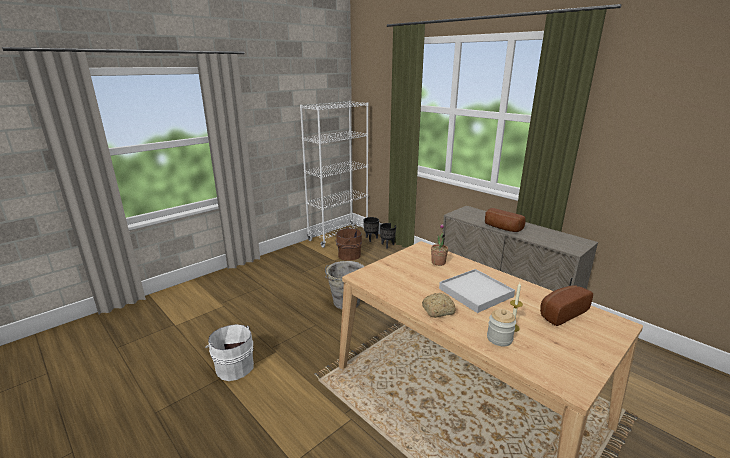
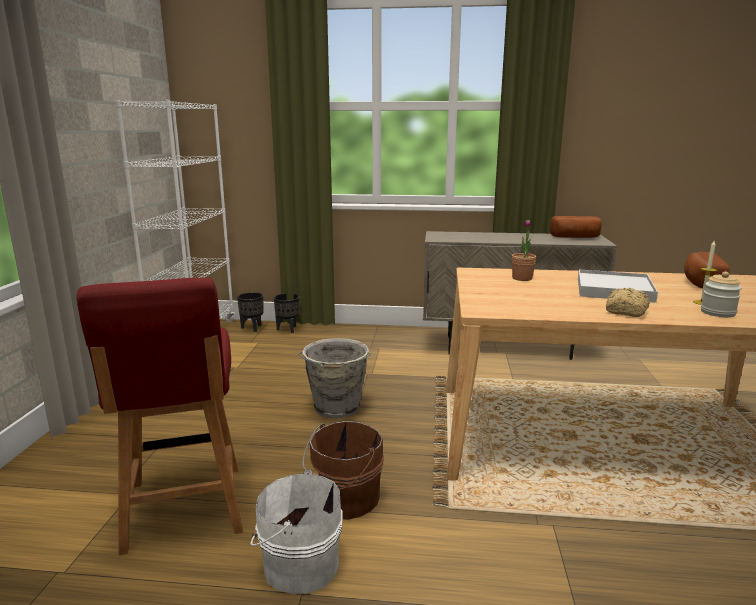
camera: 40 degrees left, 5 degrees down
brown bucket [336,227,362,261] -> brown bucket moved to [302,421,384,520]
bread [485,208,526,232] -> bread moved to [550,216,602,238]
none -> red chair [76,278,243,555]

